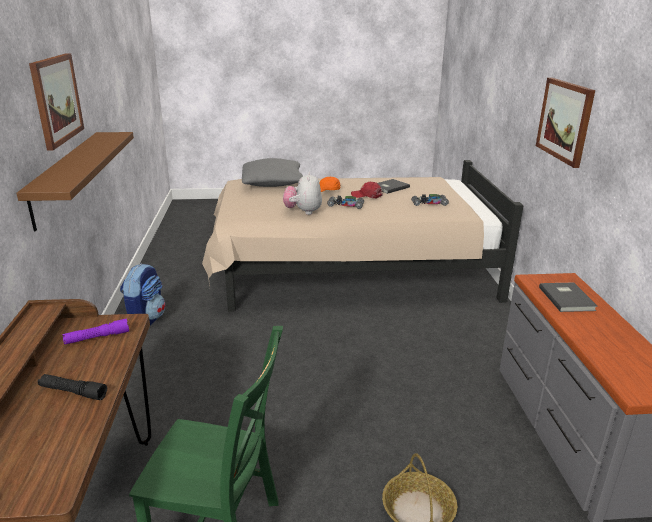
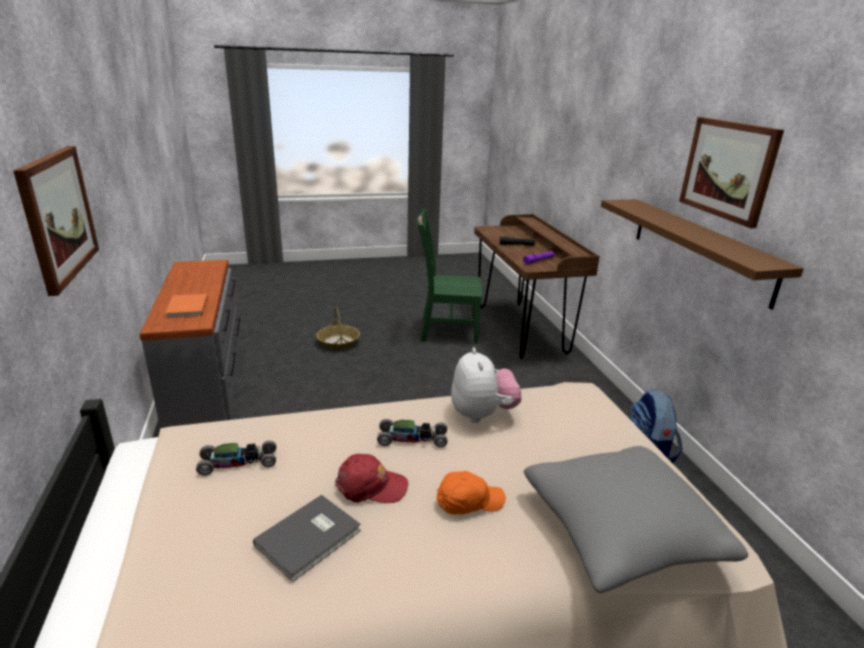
camera: 170 degrees right, 0 degrees up
grey book [539,282,598,312] -> orange book [165,294,208,318]

